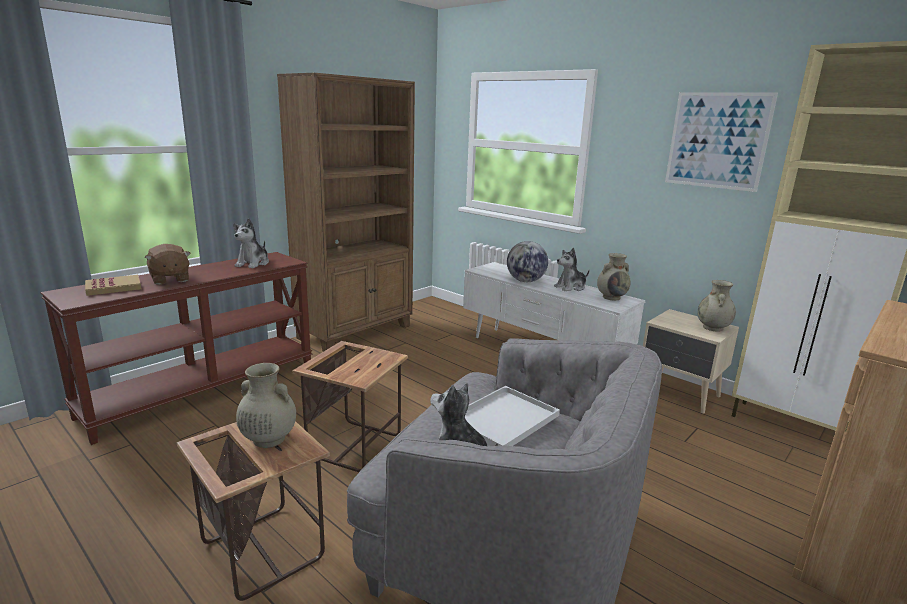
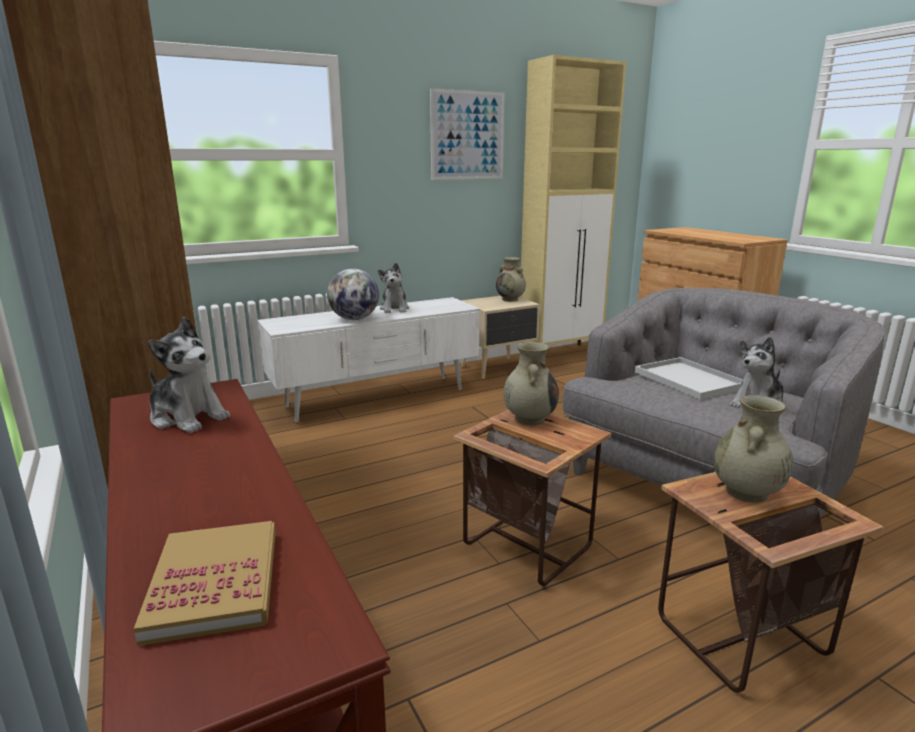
camera: 70 degrees left, 0 degrees up
brown plush toy [145,244,191,285] -> none
beige vase [597,253,631,301] -> beige vase moved to [503,342,559,425]

